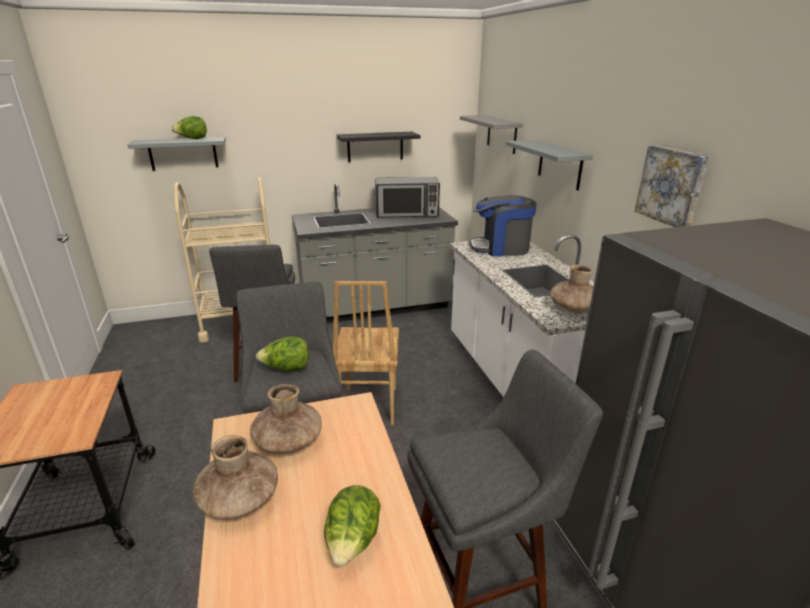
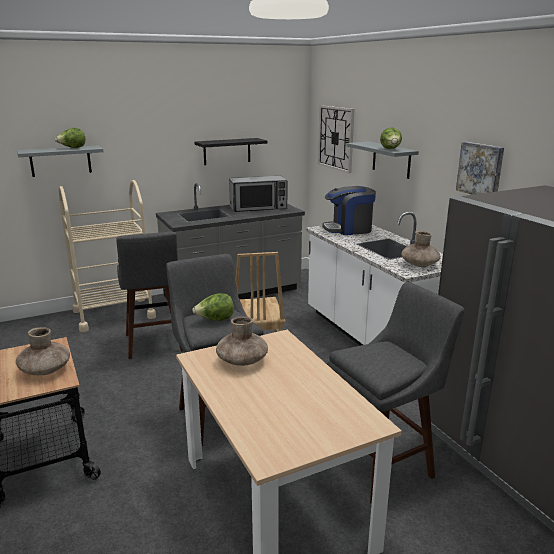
camera: 10 degrees left, 5 degrees down
brown vase [193,435,278,520] -> brown vase moved to [16,327,70,375]
lettuce [324,485,381,567] -> lettuce moved to [380,127,402,149]
grey shelf [460,115,523,154] -> wall clock [318,105,354,173]

